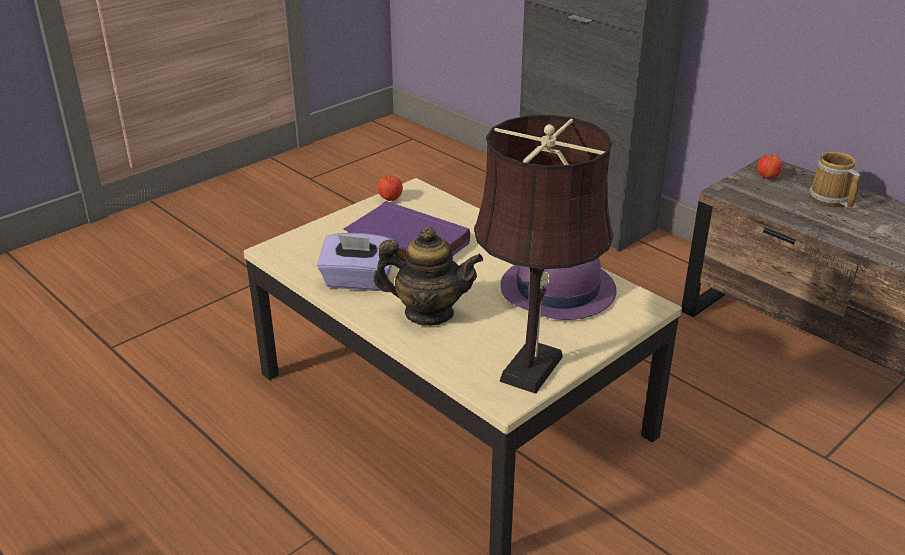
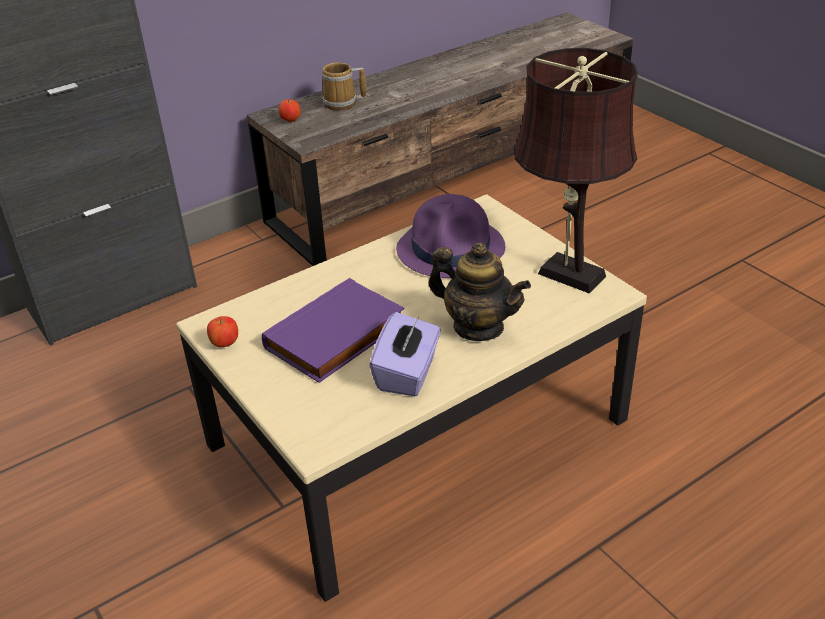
camera: 80 degrees left, 5 degrees up
teapot [373,227,483,326] -> teapot turned 105 degrees clockwise [429,242,531,341]

